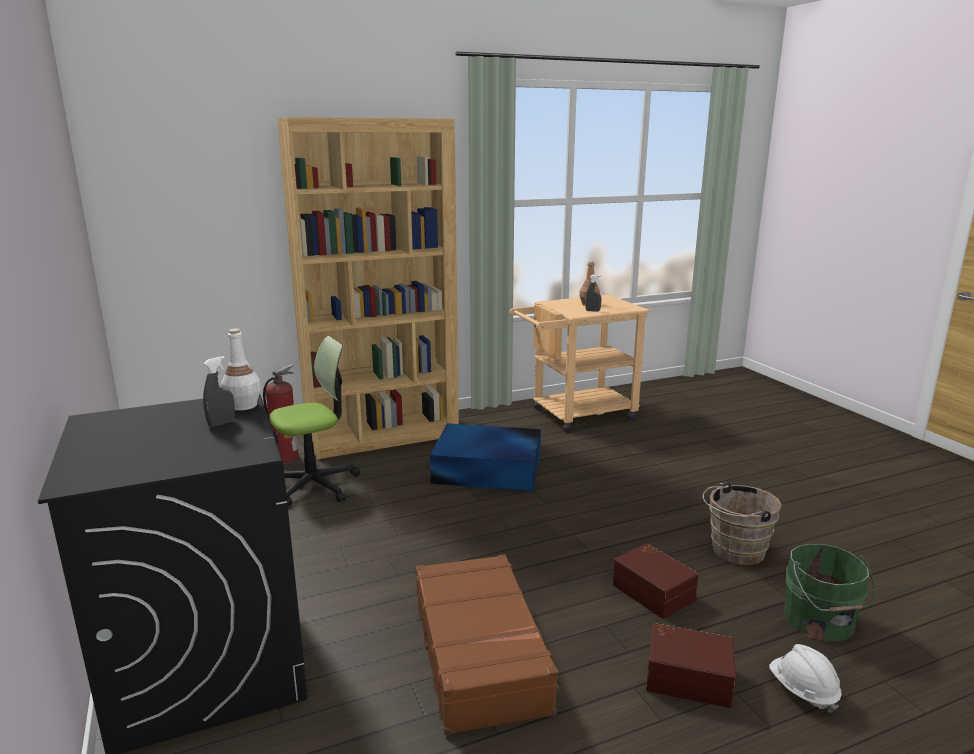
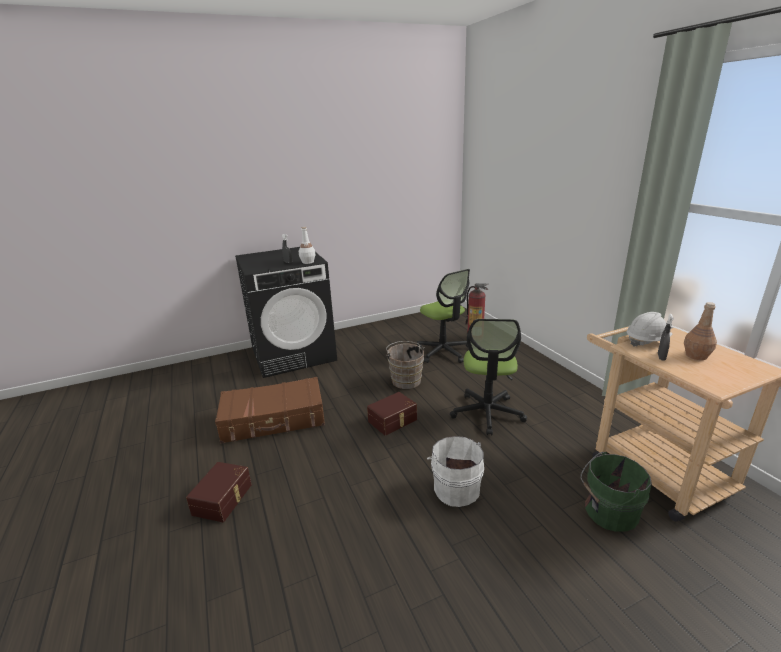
camera: 90 degrees right, 5 degrees up
brown bookcase [277,117,459,459] -> none
blue storage box [430,423,541,492] -> office chair [450,319,527,436]
brown storage box [613,543,699,619] -> brown storage box moved to [367,392,417,436]
brown bucket [703,482,782,565] -> brown bucket moved to [386,341,425,389]
white hard hat [769,644,842,713] -> white hard hat moved to [627,312,672,347]
green bucket [784,544,875,642] -> green bucket moved to [581,452,652,532]
none -> white bucket [427,436,484,507]

